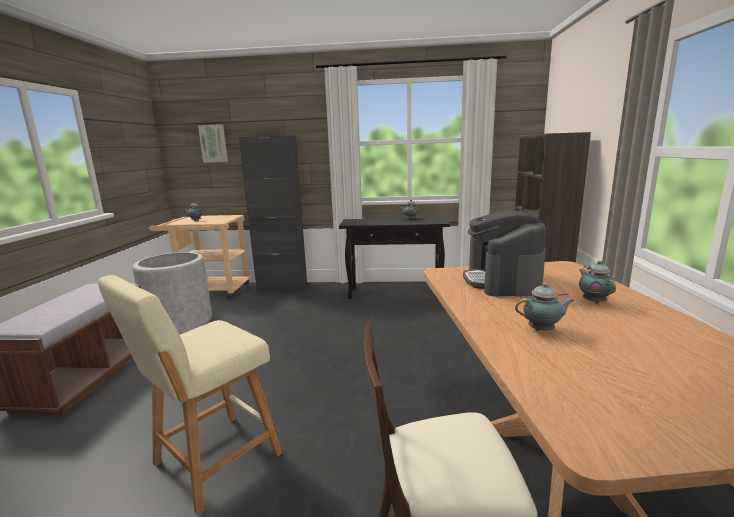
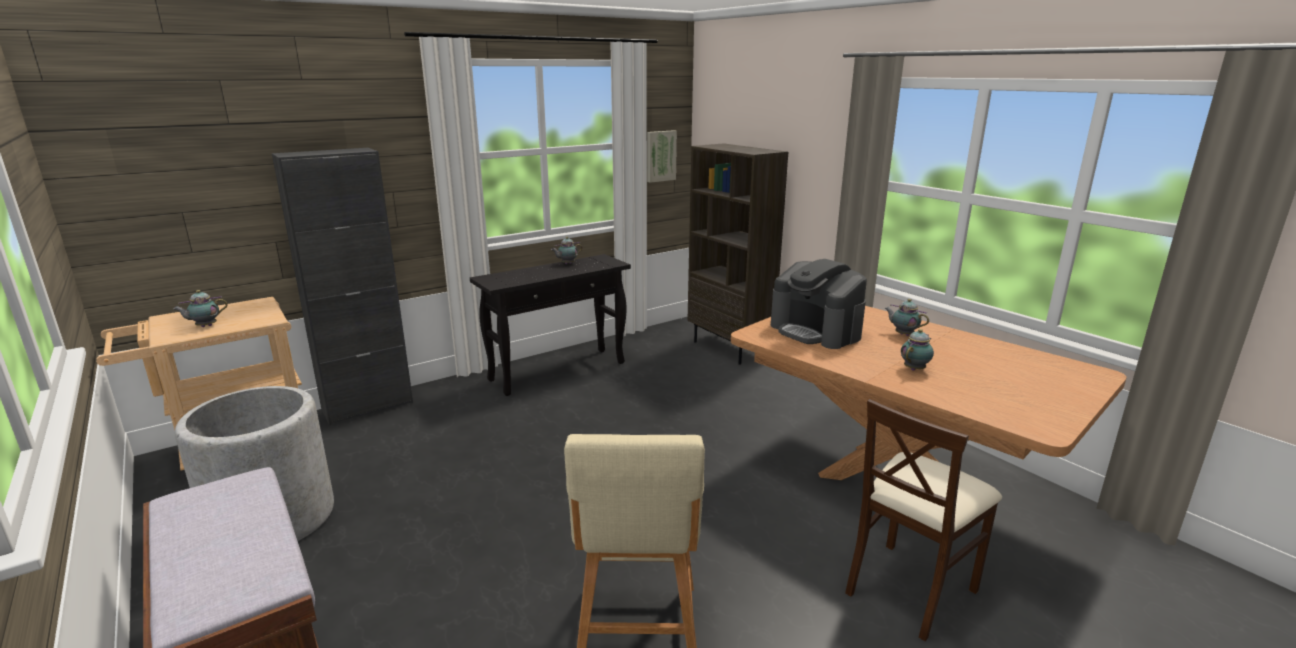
camera: 40 degrees left, 5 degrees up
picture [198,124,228,163] -> picture moved to [647,130,677,183]

